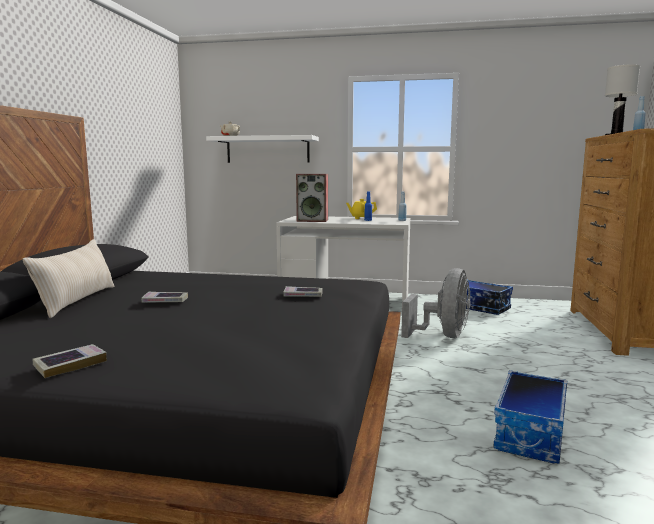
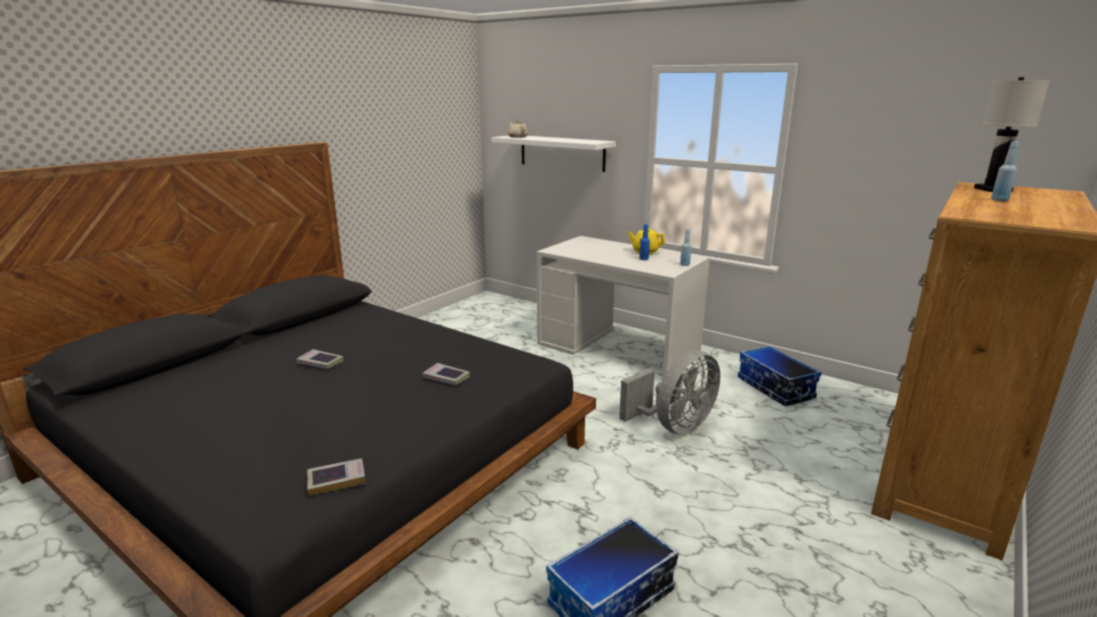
camera: 25 degrees right, 10 degrees up
beige pillow [23,239,115,318] -> none
book [32,344,107,378] -> book moved to [307,458,366,496]
speaker [296,174,328,222] -> none

